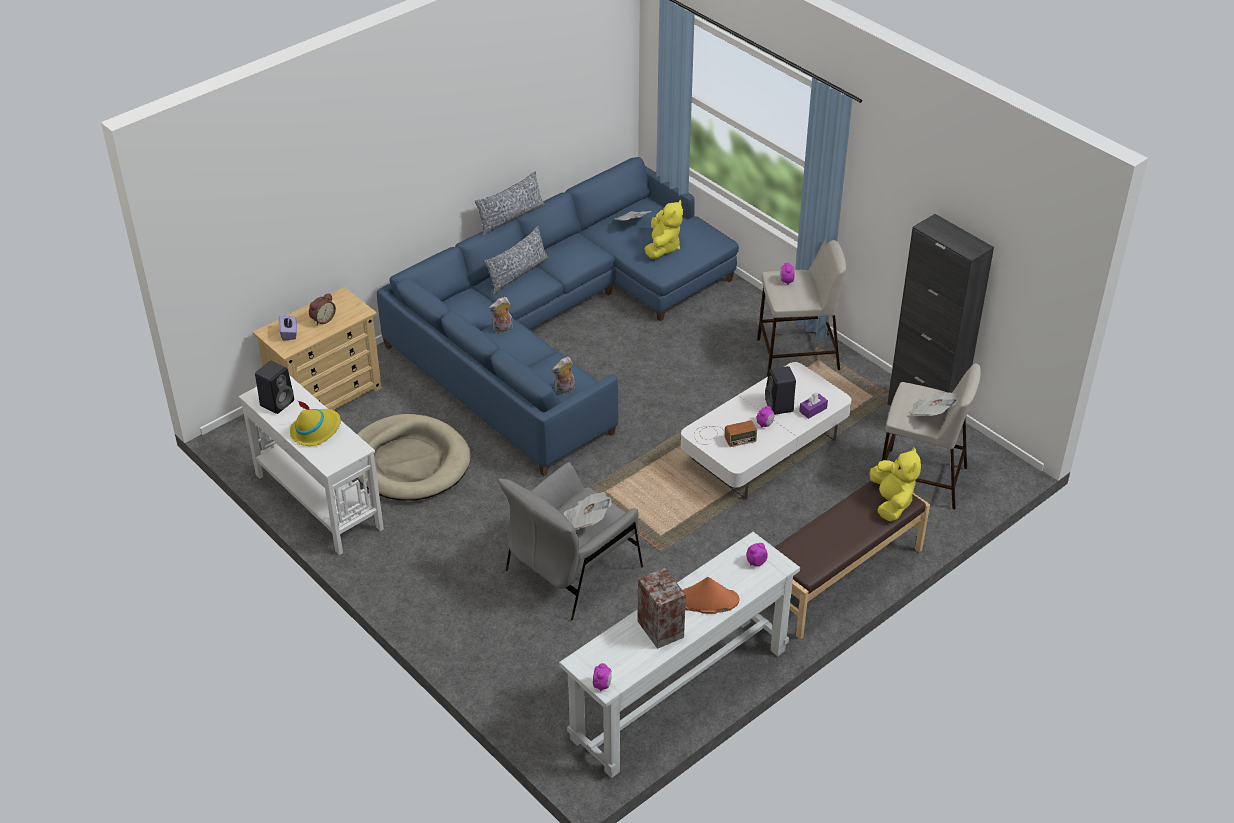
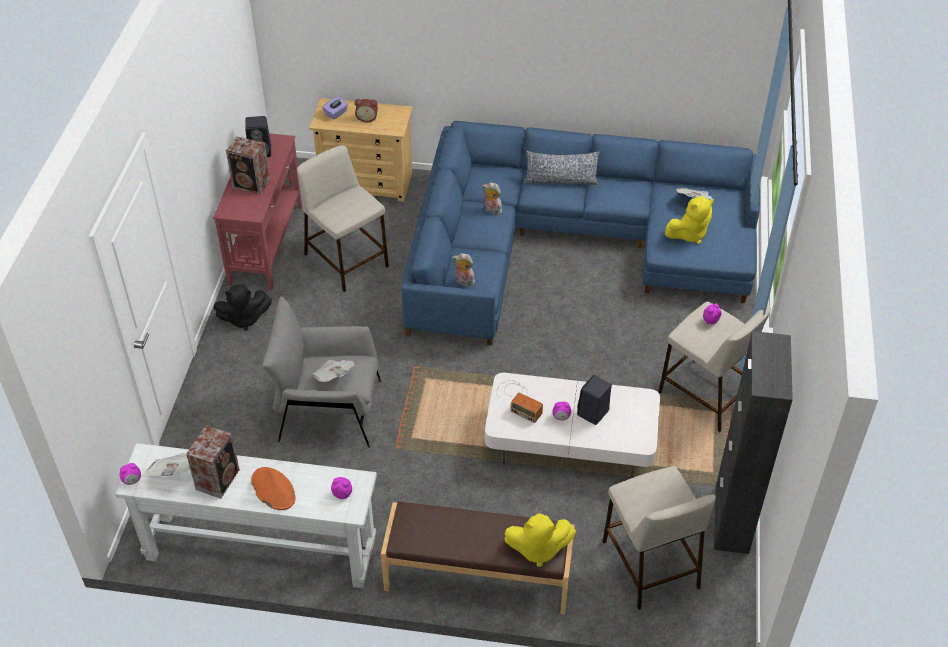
camera: 50 degrees right, 5 degrees up
white console table [239,375,384,555] -> red console table [213,133,302,291]
yellow hat [290,400,341,446] -> speaker [226,136,270,194]
beige dog bed [356,414,471,501] -> beige stool [297,145,389,292]
pillow [475,171,545,236] -> none
purple tissue box [799,393,828,419] -> none
yellow plush toy [870,447,921,521] -> yellow plush toy turned 45 degrees clockwise [504,513,576,567]
newspaper [910,392,958,416] -> newspaper moved to [146,453,190,478]
none -> black plush toy [214,284,272,331]

